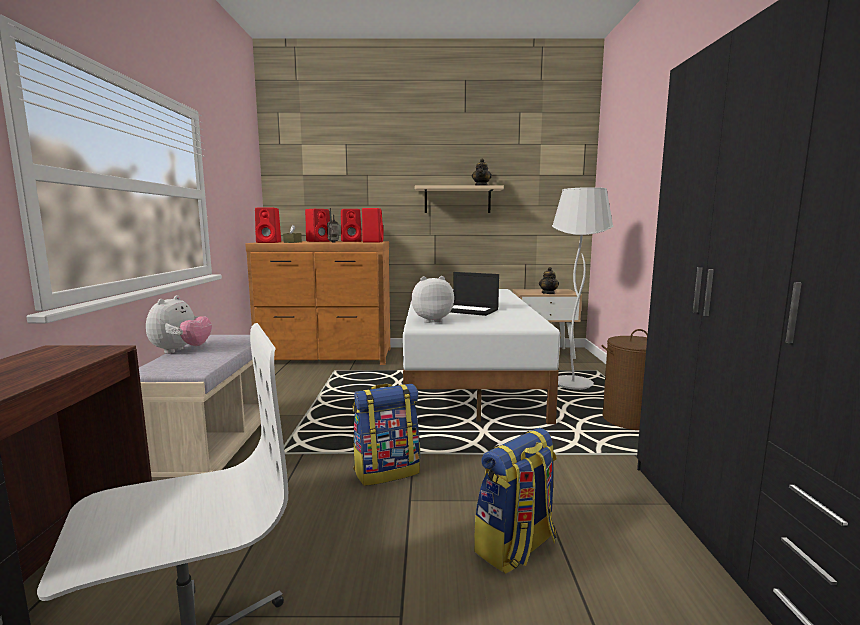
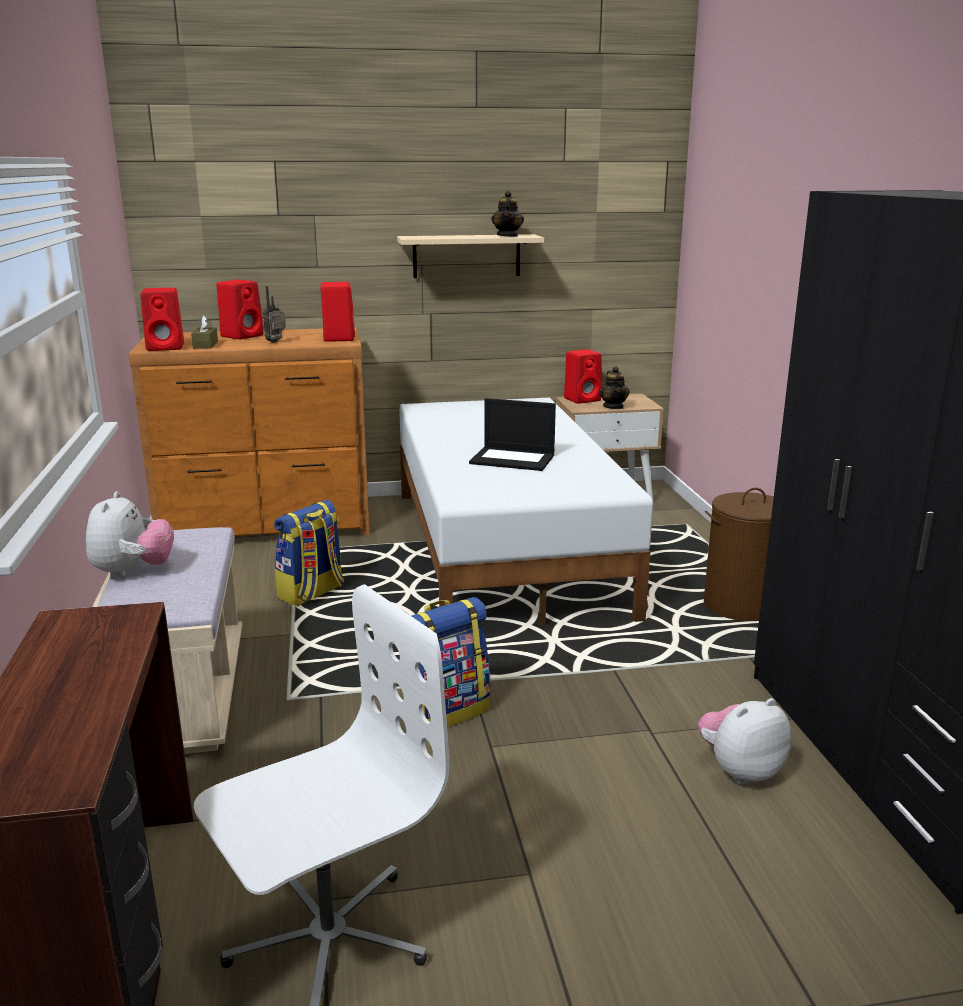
camera: 10 degrees left, 10 degrees up
red speaker [341,209,362,242] -> red speaker moved to [564,349,602,404]
plush toy [411,276,454,323] -> plush toy moved to [698,698,791,784]
backpack [474,428,557,574] -> backpack moved to [274,500,344,607]
white floor lamp [552,187,614,390] -> none

